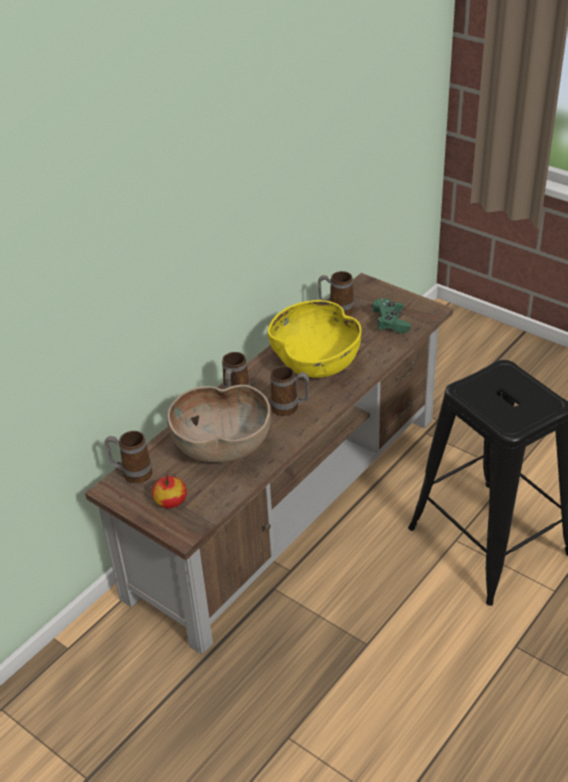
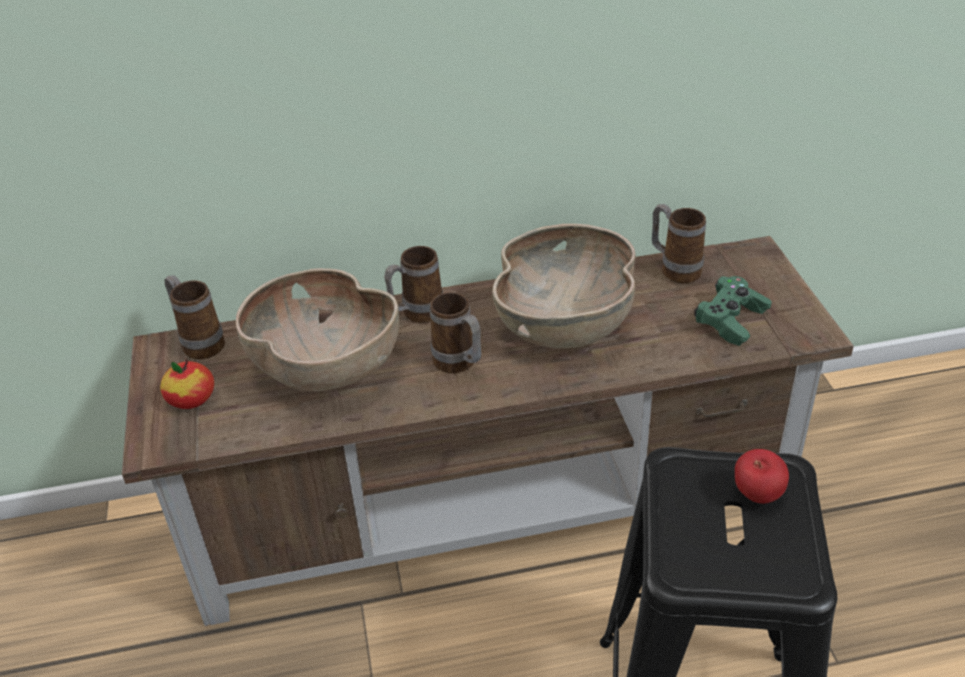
camera: 40 degrees right, 0 degrees up
yellow bowl [268,300,361,378] -> brown bowl [492,224,636,348]
none -> apple [735,449,789,504]

